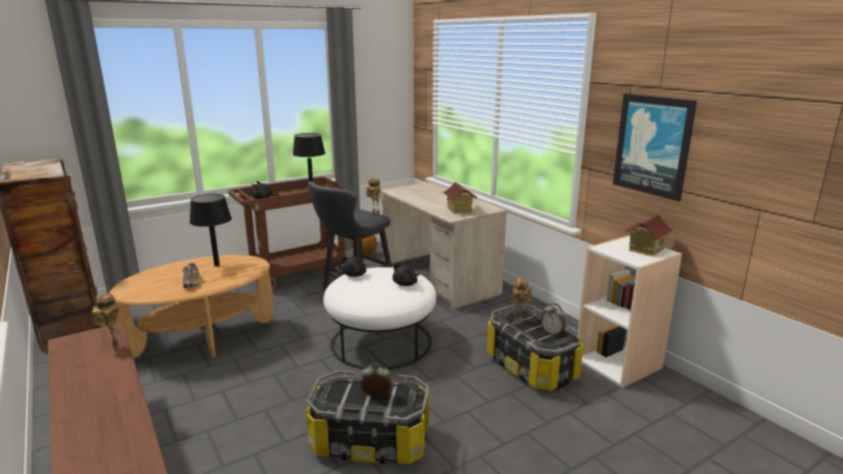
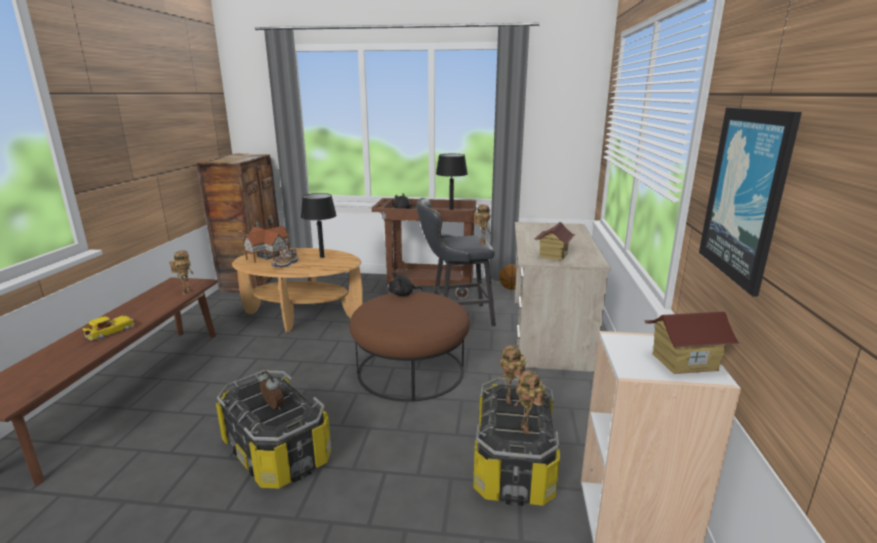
camera: 40 degrees right, 0 degrees up
white ottoman [323,267,436,370] -> brown ottoman [350,292,470,402]
black plush toy [392,264,420,286] -> none
alarm clock [541,303,566,336] -> toy robot [513,370,546,434]
none -> toy car [82,315,135,340]
none -> toy house [242,226,290,263]

